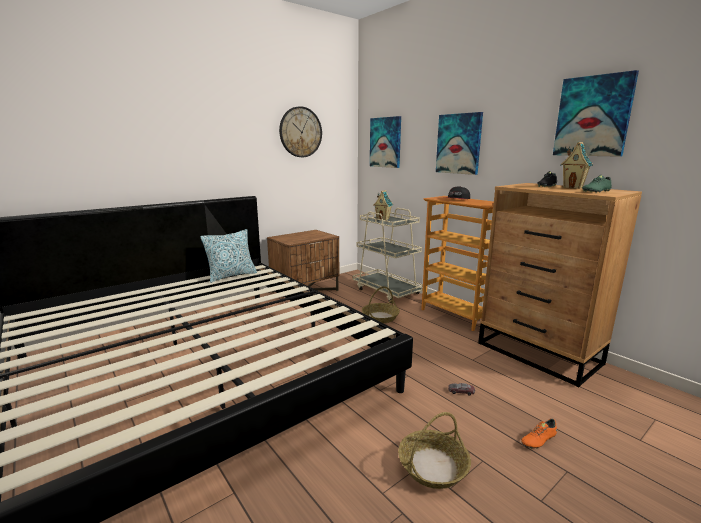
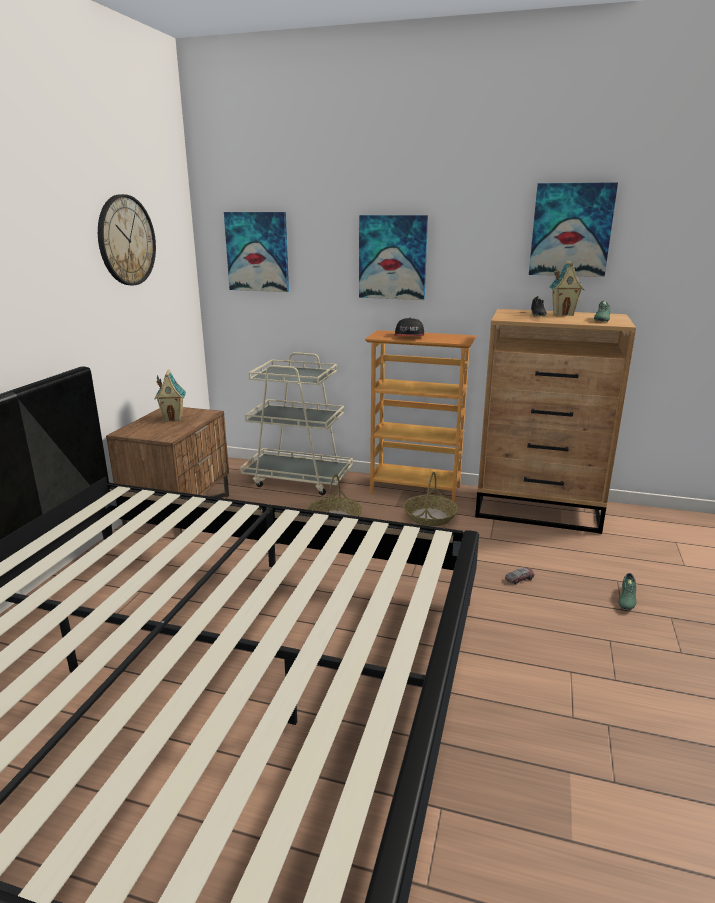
camera: 35 degrees left, 5 degrees up
pillow [200,229,257,283] -> none
toy house [373,190,393,220] -> toy house moved to [155,369,186,422]
basket [398,412,471,489] -> basket moved to [403,472,458,526]
orange shoe [521,419,557,449] -> green shoe [618,573,636,610]

